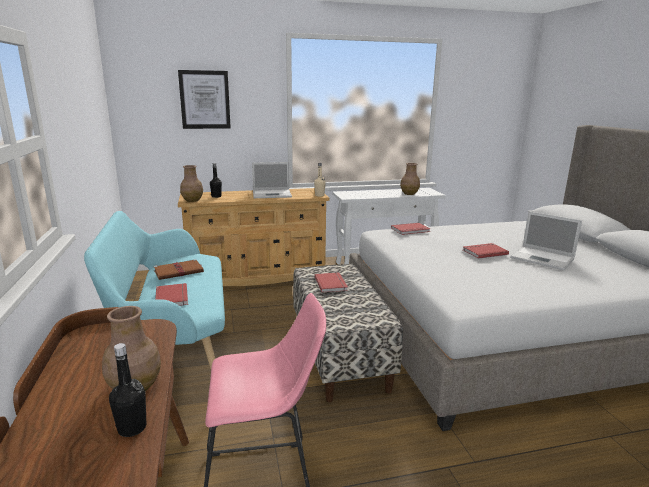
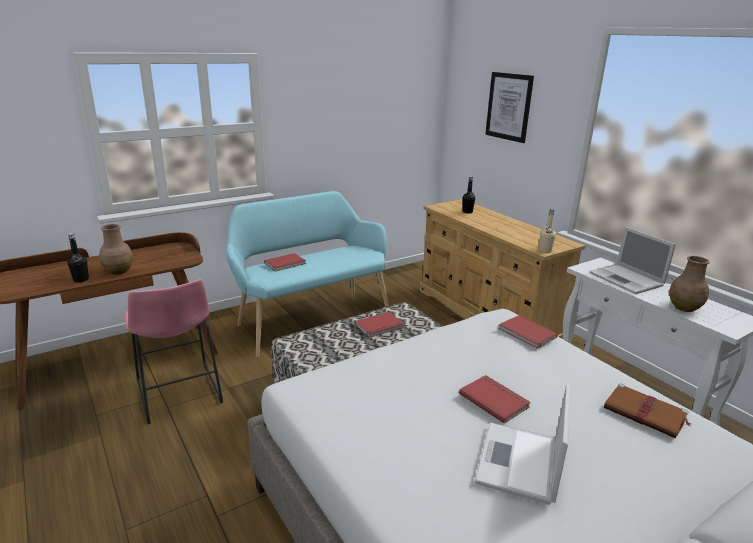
camera: 70 degrees right, 5 degrees up
brown book [153,259,204,280] -> brown book moved to [604,383,691,438]
brown vase [180,165,203,202] -> none
laptop [252,162,292,198] -> laptop moved to [590,227,676,294]

